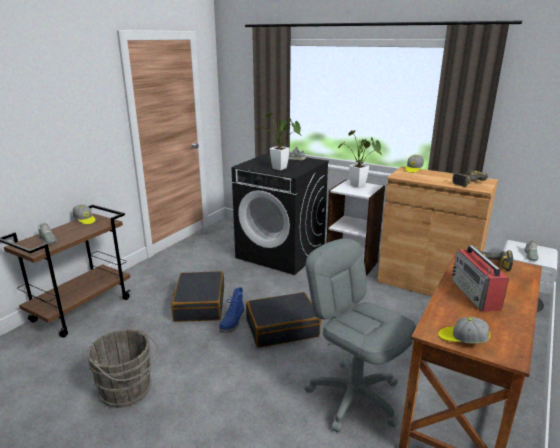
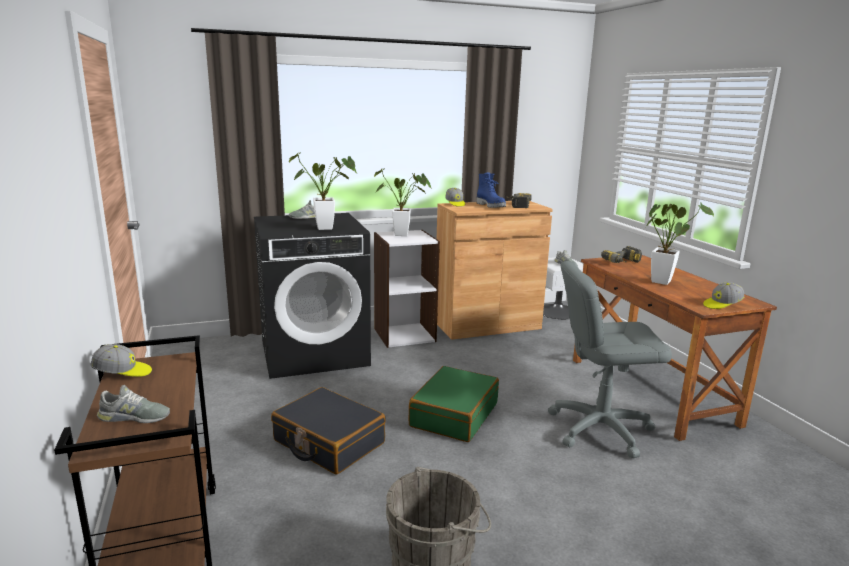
camera: 50 degrees left, 5 degrees down
blue boot [219,287,245,333] -> blue boot moved to [477,172,506,208]
black suitcase [246,292,321,348] -> green suitcase [409,366,499,442]
radio [452,245,509,312] -> potted plant [646,203,714,285]

